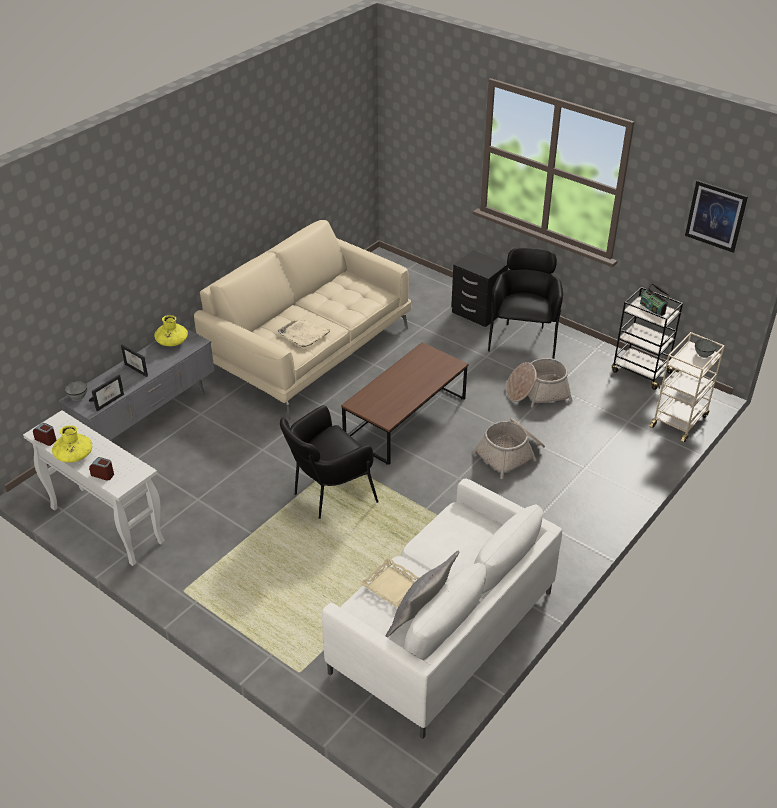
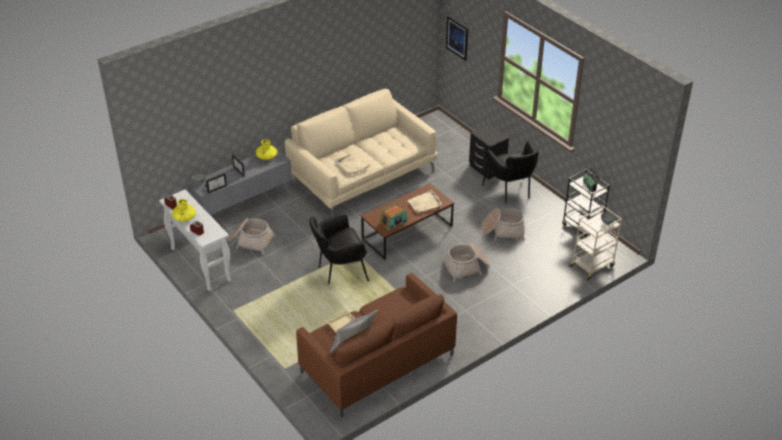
camera: 15 degrees right, 0 degrees up
white sofa [322,478,562,739] -> brown sofa [296,273,457,417]
black armchair [488,247,563,359] -> black armchair turned 135 degrees clockwise [482,141,539,204]
picture [685,180,748,252] -> picture moved to [446,16,468,61]
none -> basket [229,218,276,255]
none -> radio [379,203,408,231]
none -> beige tray [407,190,442,213]

